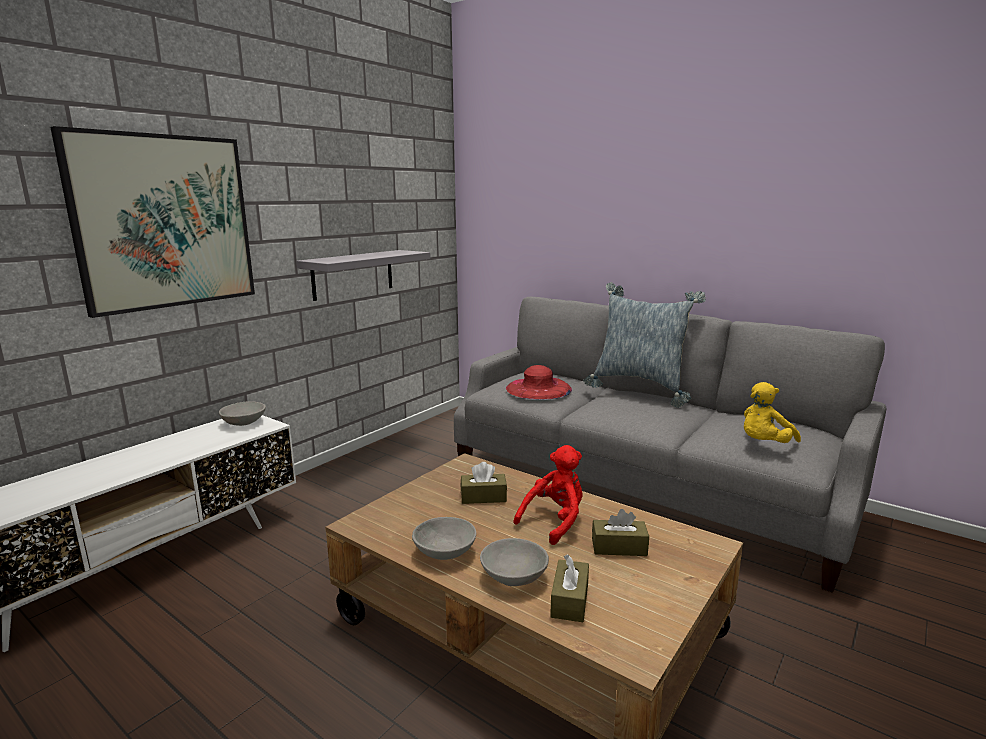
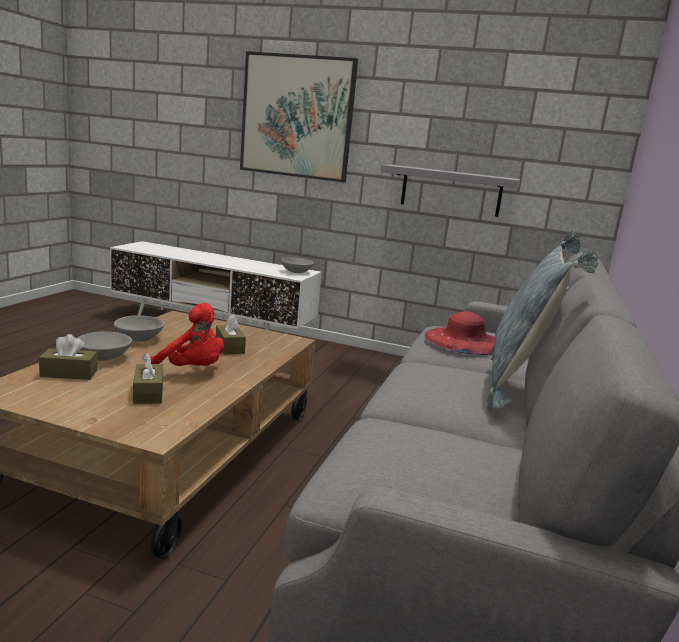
camera: 70 degrees right, 0 degrees up
yellow plush toy [744,382,801,443] -> none

